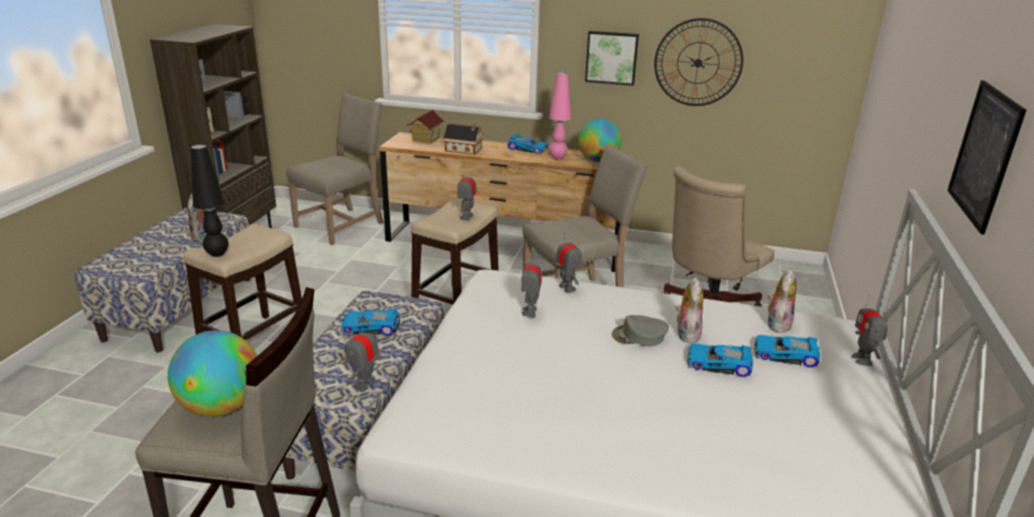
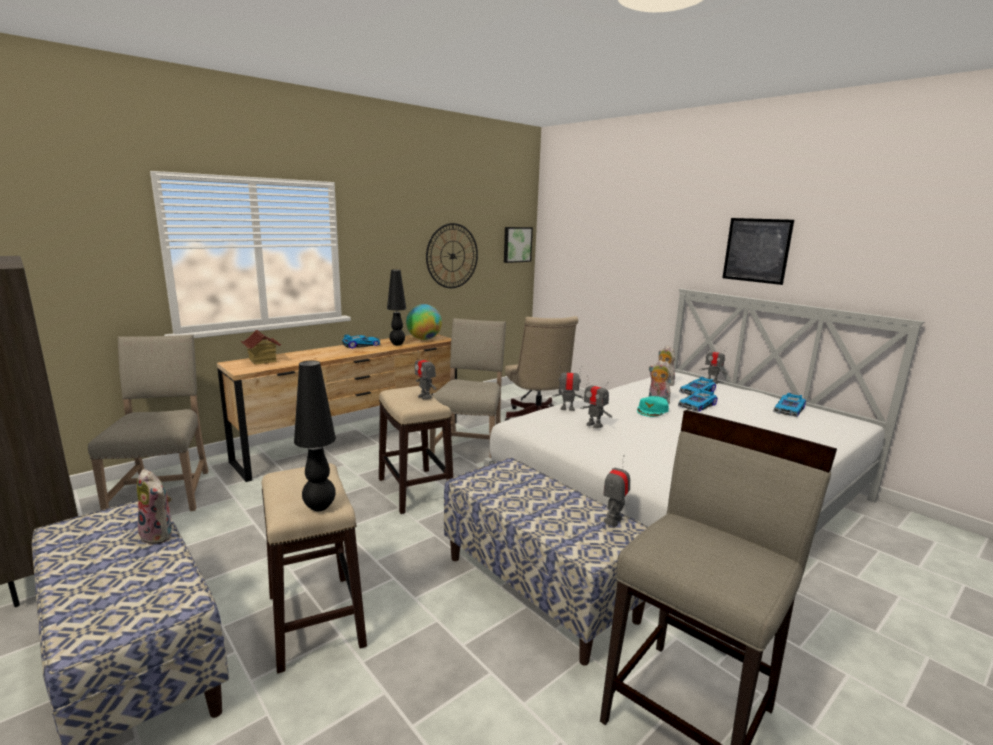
camera: 55 degrees left, 10 degrees down
globe [168,330,257,417] -> none
toy car [341,308,400,336] -> toy car moved to [773,393,806,417]
toy robot [345,319,381,392] -> toy robot turned 60 degrees clockwise [603,455,630,527]
toy house [444,124,483,155] -> none
pink table lamp [549,72,571,160] -> black table lamp [387,270,406,345]
picture [585,31,639,86] -> picture moved to [504,227,533,263]
grey cap [612,315,669,346] -> turquoise cap [637,396,669,417]

